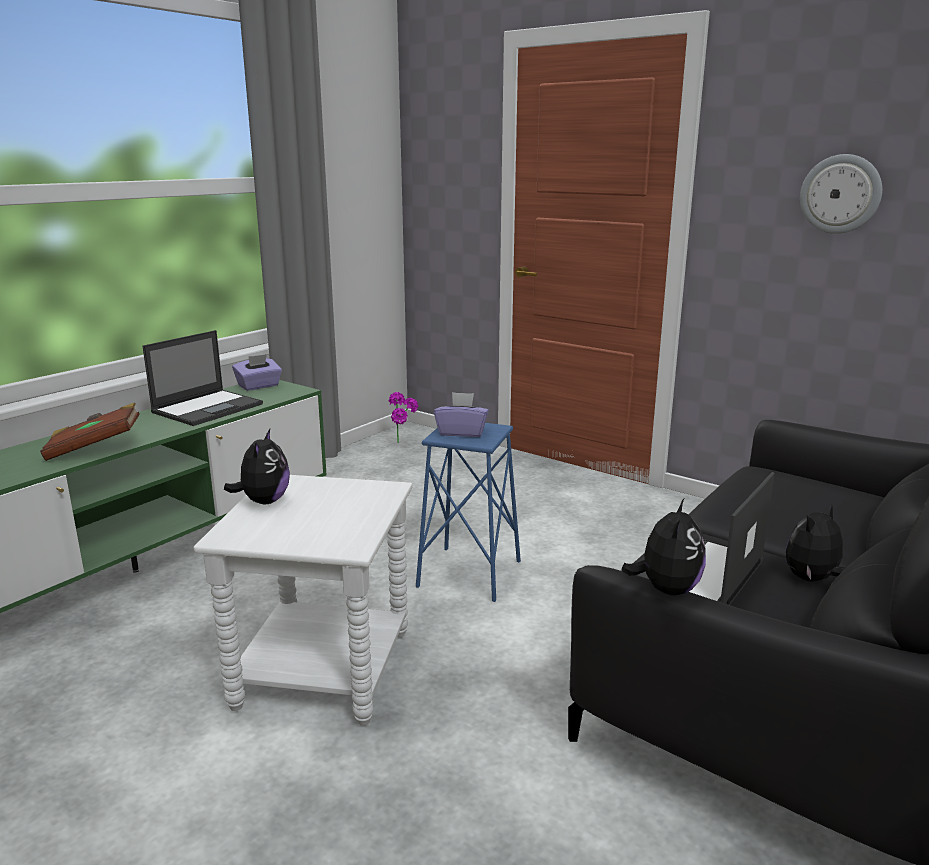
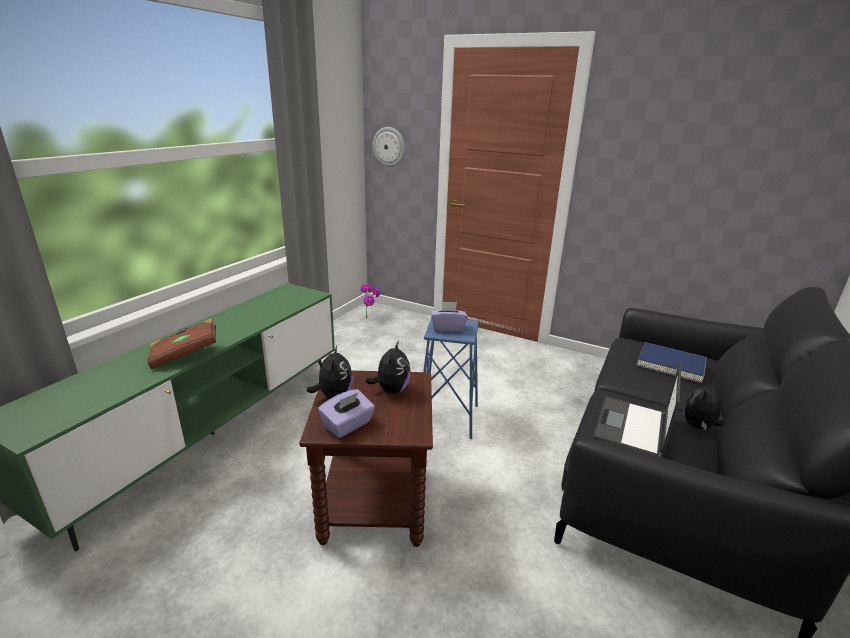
camera: 10 degrees left, 5 degrees up
laptop [142,330,263,426] -> none
white side table [194,475,413,726] -> brown side table [299,371,433,547]
purple tissue box [232,354,282,391] -> purple tissue box moved to [318,389,375,438]
plush toy [621,499,706,595] -> plush toy moved to [365,341,411,394]
wall clock [800,154,882,234] -> wall clock moved to [373,127,405,167]
none -> blue book [637,342,707,383]

